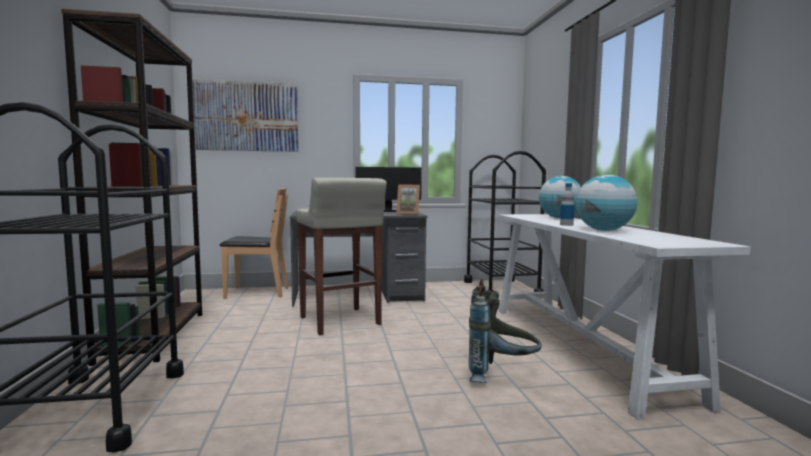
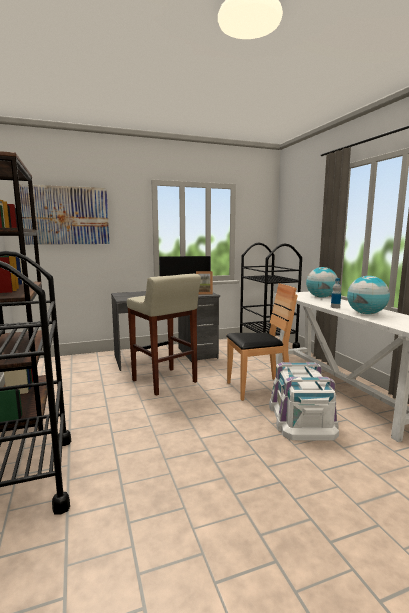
camera: 10 degrees left, 5 degrees up
brown chair [220,188,288,299] -> brown chair moved to [226,283,298,401]
grey backpack [469,279,541,383] -> white storage box [269,362,339,440]

